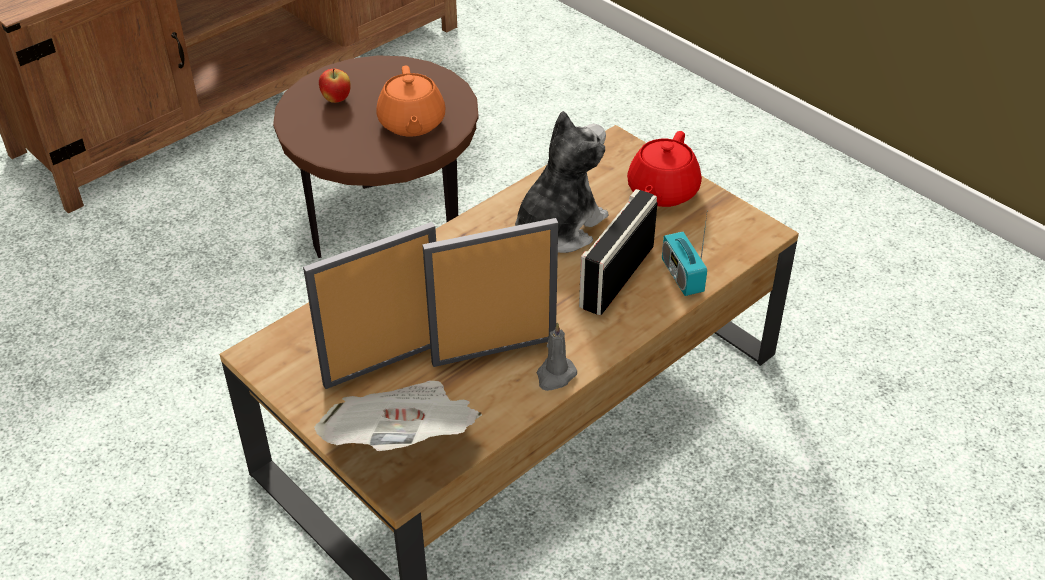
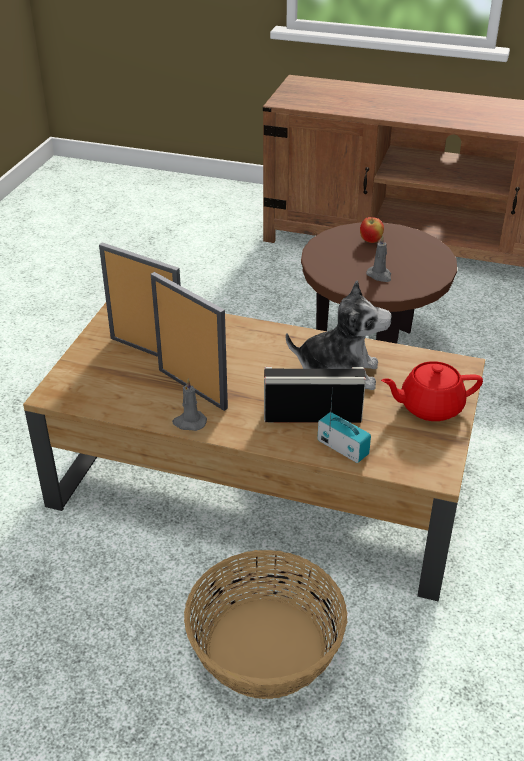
camera: 60 degrees right, 5 degrees down
newspaper [314,381,482,451] -> none
orange teapot [376,66,445,136] -> grey candle [366,235,391,282]
radio [662,215,707,296] -> radio turned 90 degrees clockwise [318,399,371,463]
none -> basket [184,550,347,699]

